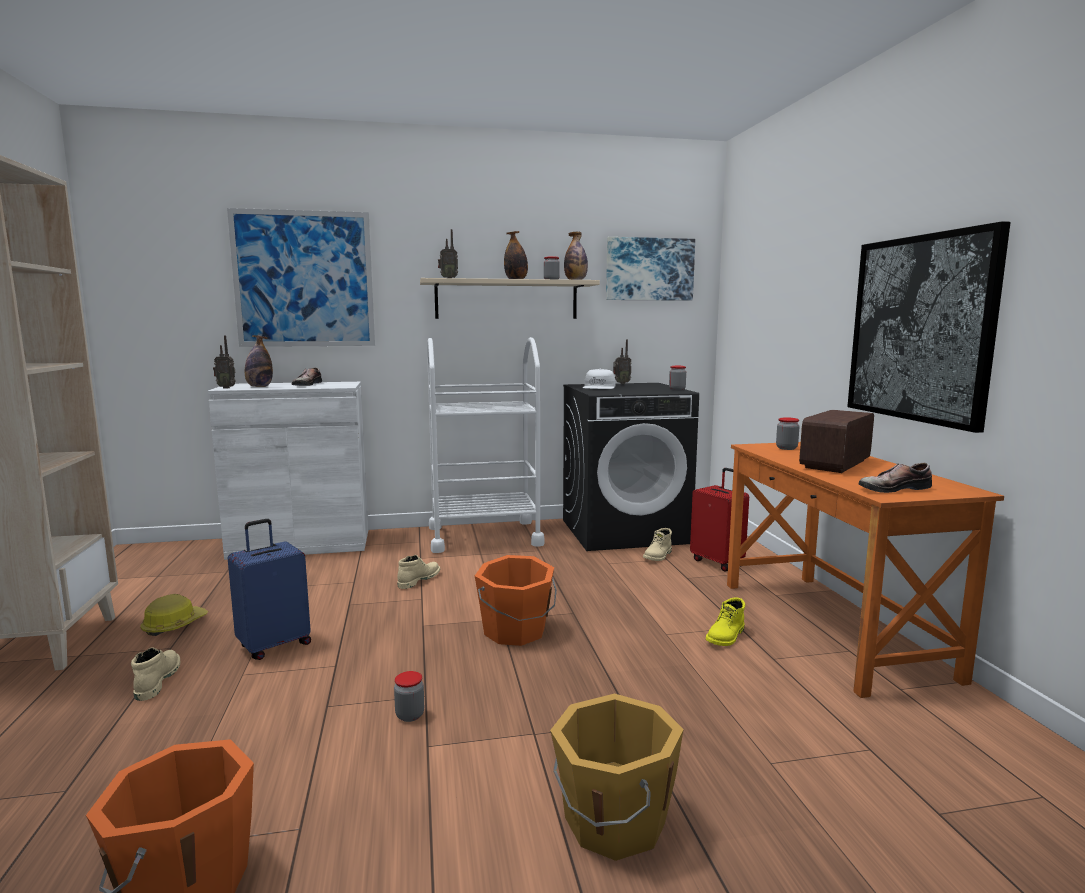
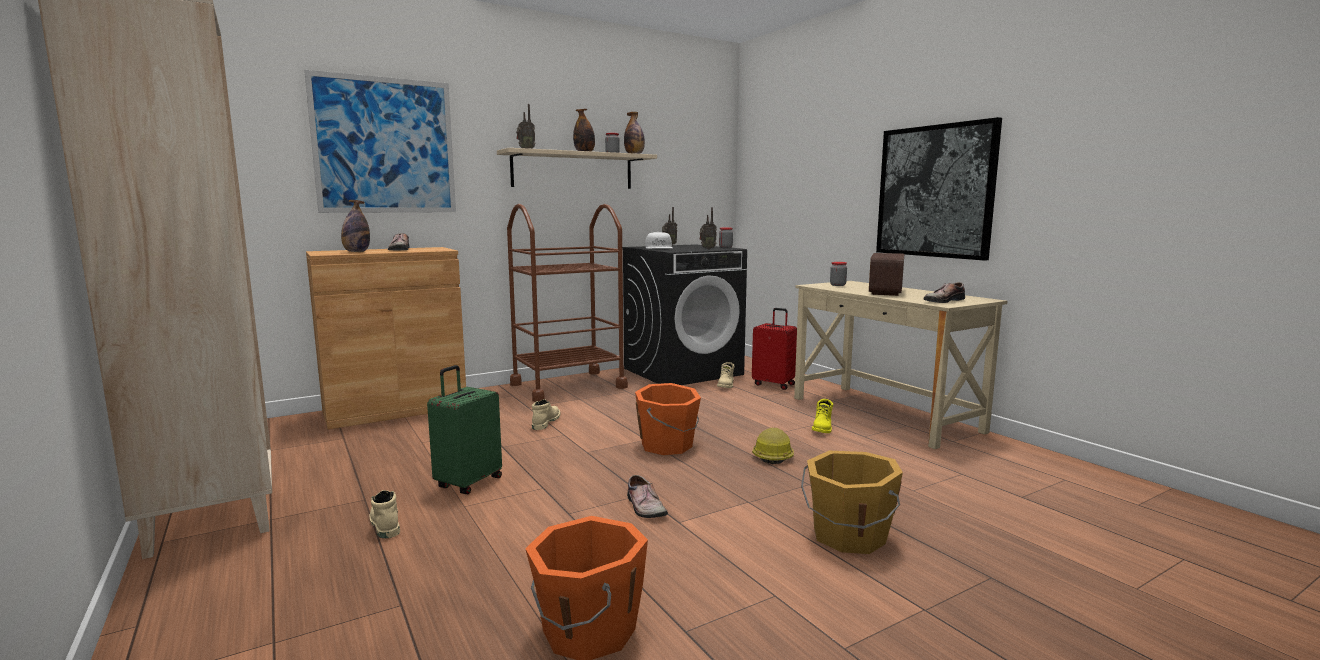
camera: 20 degrees left, 0 degrees up
hard hat [141,594,208,636] -> hard hat moved to [752,427,794,464]
white cabinet [208,382,368,560] -> brown cabinet [306,247,466,430]
radio [213,335,236,389] -> radio moved to [700,207,717,249]
blue suitcase [228,519,311,660] -> green suitcase [427,365,502,494]
jar [394,671,424,722] -> shoe [627,475,668,518]
white cart [427,337,544,553] -> brown cart [507,204,628,402]
picture [606,237,695,301] -> none
orange desk [727,442,1004,698] -> beige desk [794,281,1007,449]

